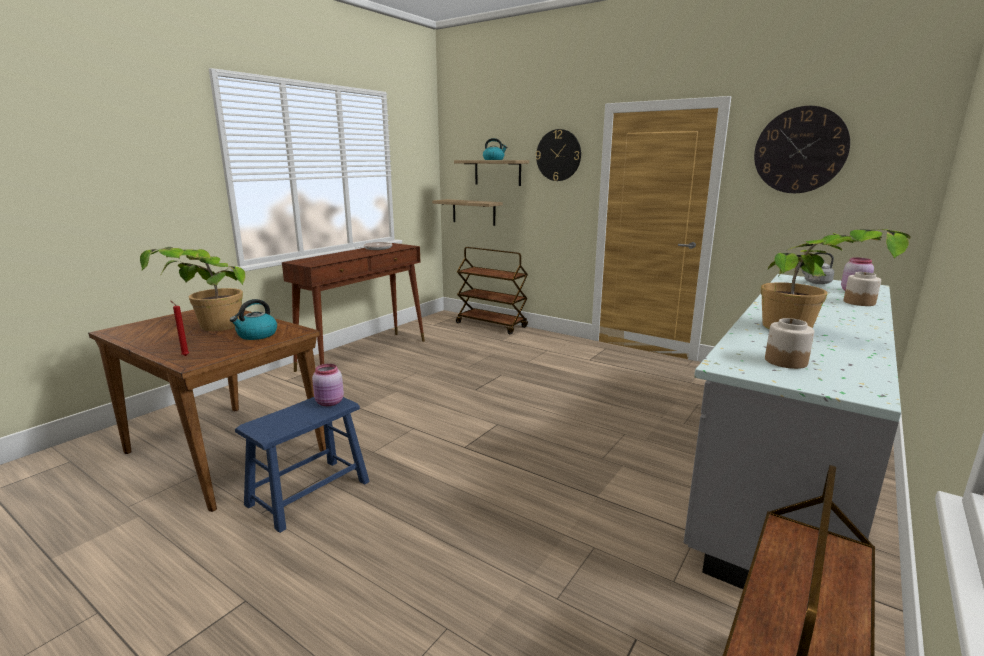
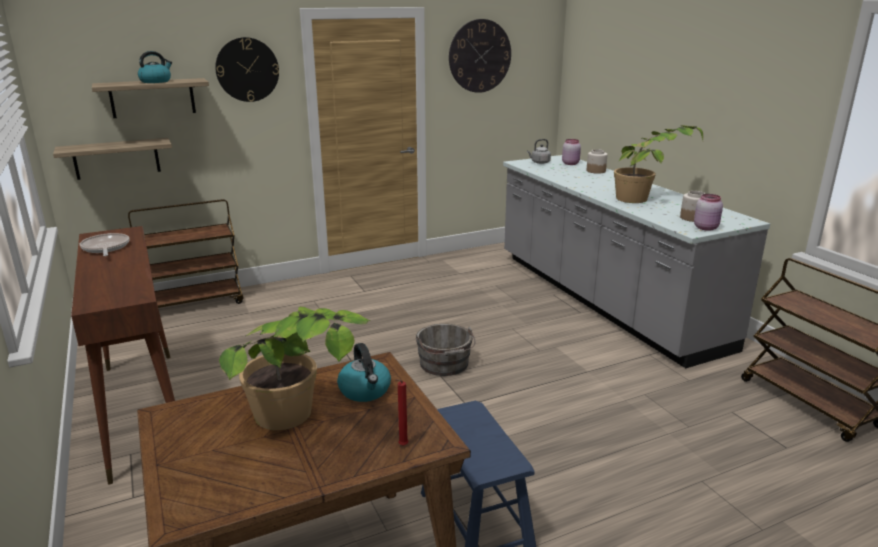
camera: 60 degrees left, 5 degrees up
pink jar [312,364,344,406] -> pink jar moved to [694,194,723,231]
none -> grey bucket [416,324,476,376]

